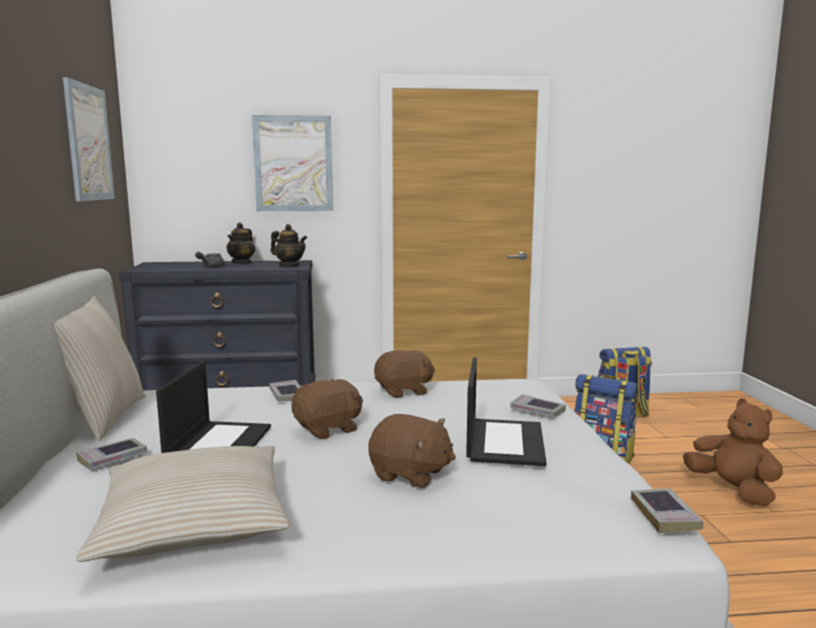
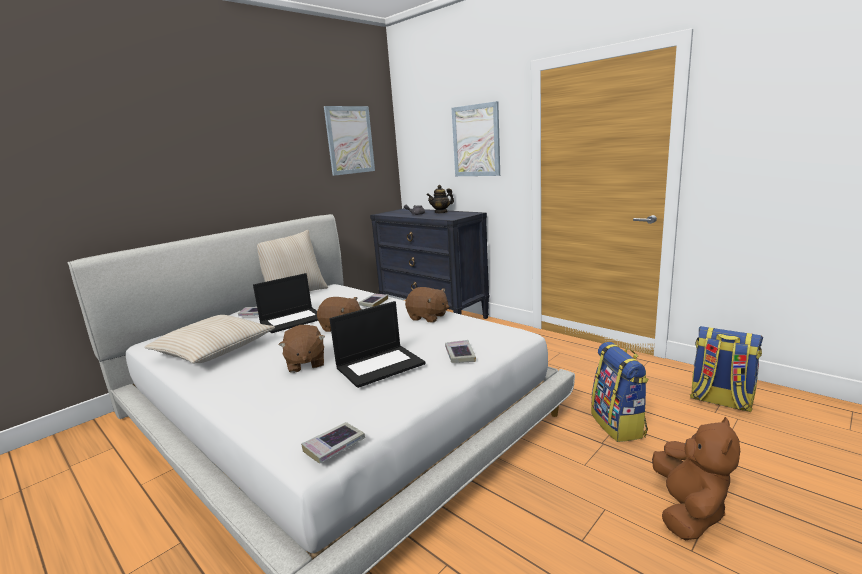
camera: 50 degrees right, 5 degrees up
teapot [271,224,307,266] -> none

